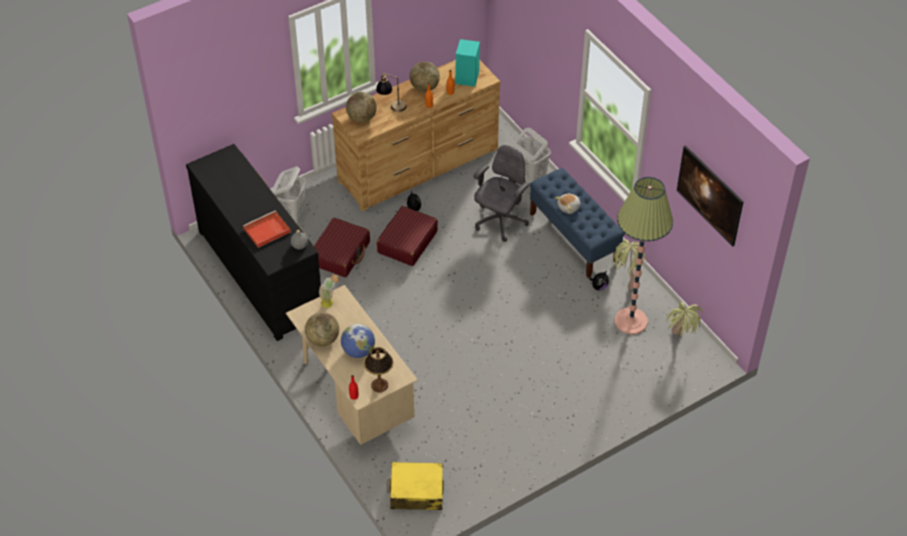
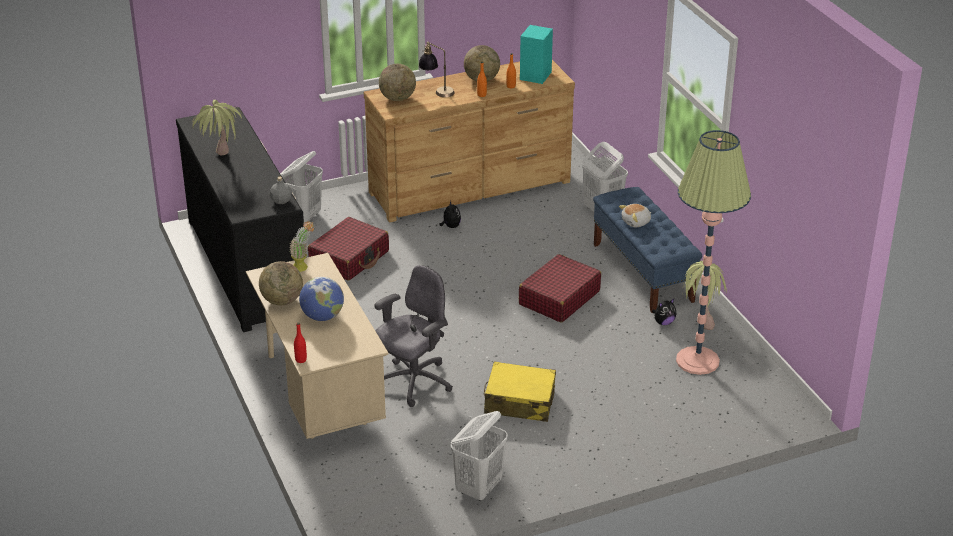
camera: 10 degrees right, 15 degrees down
red tray [243,211,291,248] -> none
table lamp [364,347,394,393] -> none
red suitcase [377,206,438,266] -> red suitcase moved to [519,254,601,322]
yellow suitcase [387,462,444,510] -> yellow suitcase moved to [484,361,556,422]
grey office chair [473,145,529,242] -> grey office chair moved to [374,265,453,407]
potted plant [666,302,703,336] -> potted plant moved to [192,100,242,155]
picture [677,145,744,247] -> none
none -> white laundry basket [451,411,508,501]

